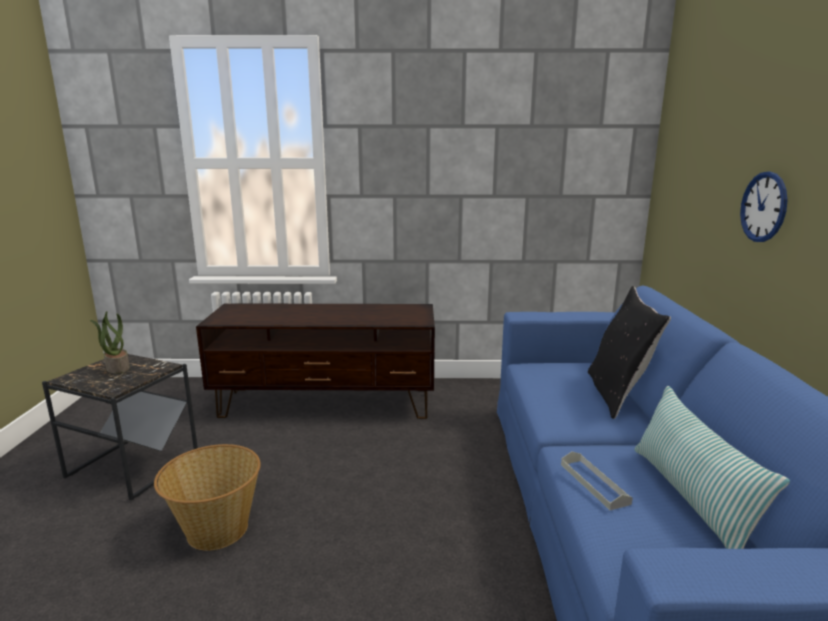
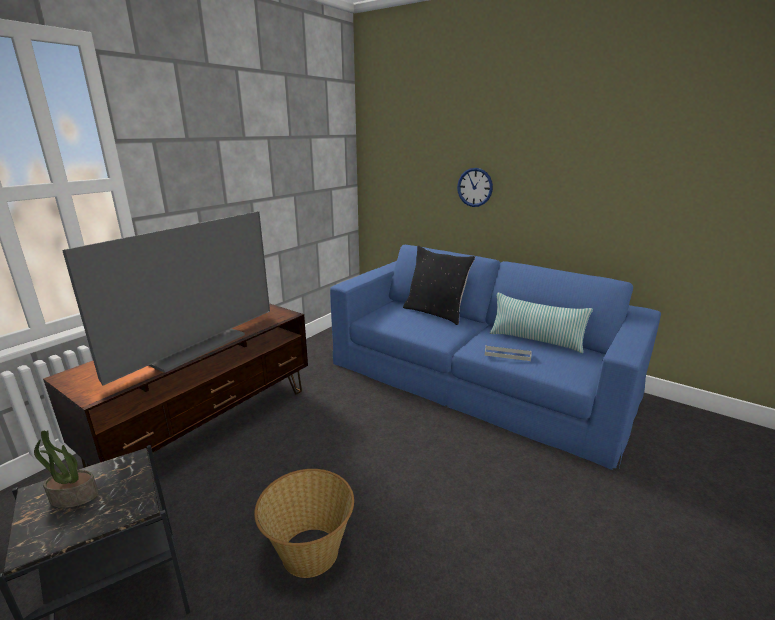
camera: 55 degrees left, 5 degrees up
none -> television [62,211,270,386]

